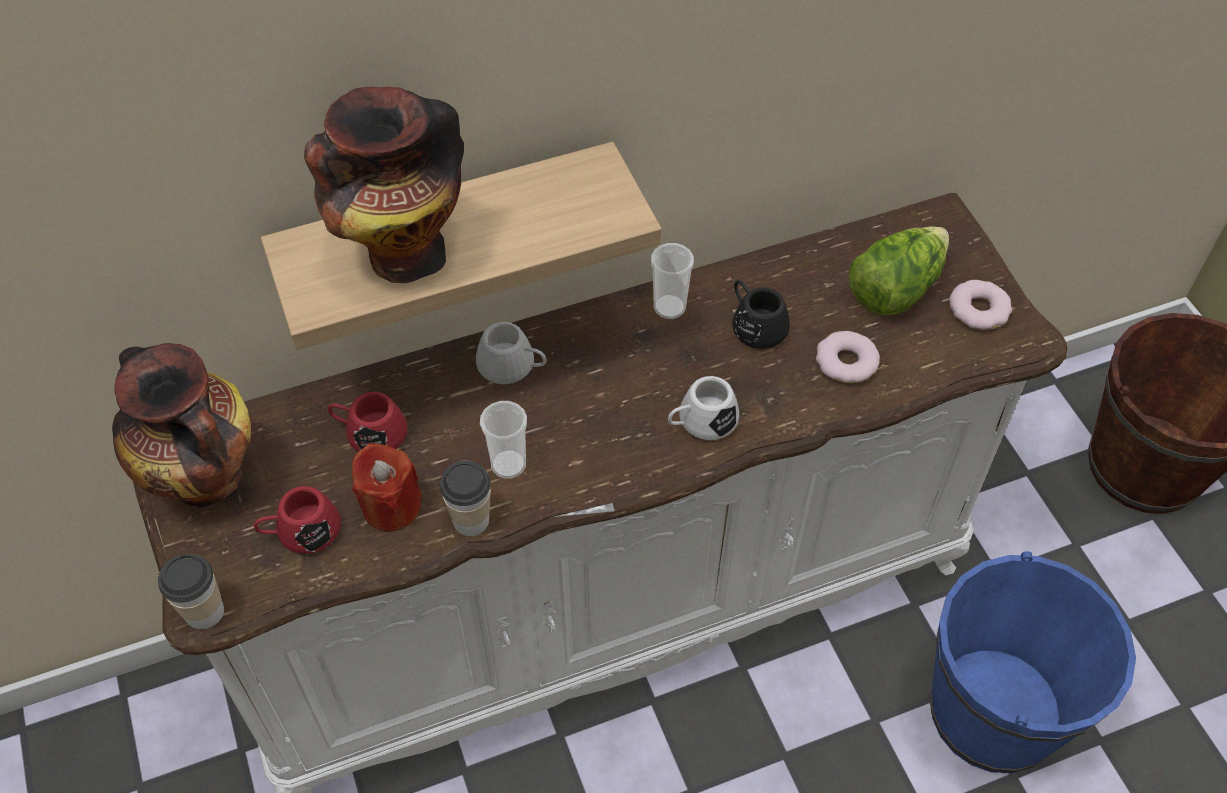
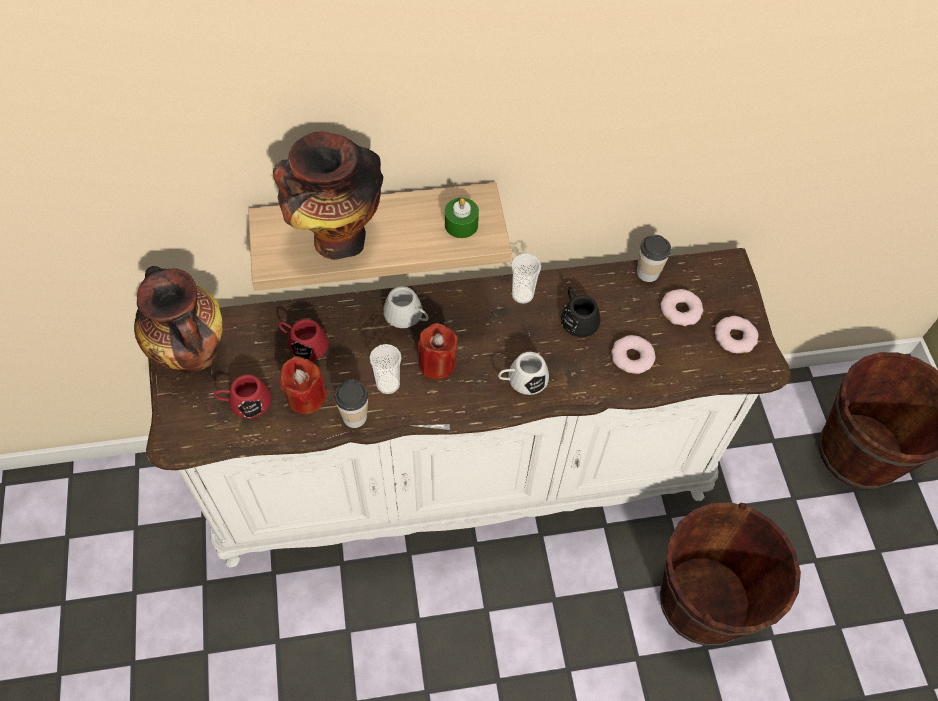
camera: 10 degrees right, 5 degrees up
cup [158,554,224,629] -> cup moved to [637,235,671,282]
lettuce [848,227,949,315] -> donut [660,289,703,326]
blue bucket [930,551,1136,773] -> brown bucket [660,502,801,646]
none -> red candle [417,323,458,380]
none -> green candle [445,198,479,238]

